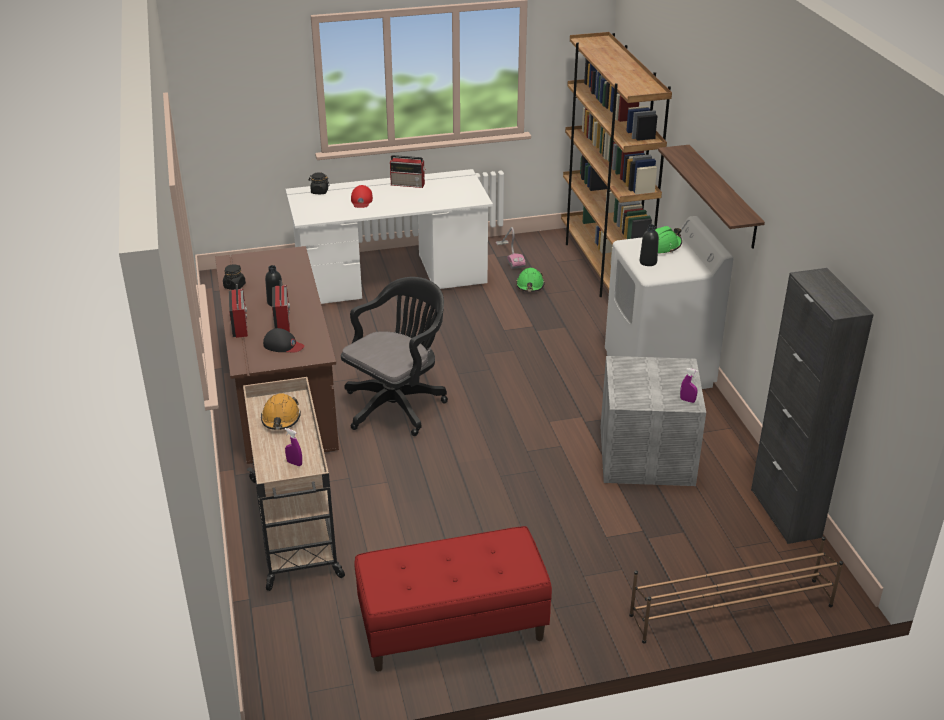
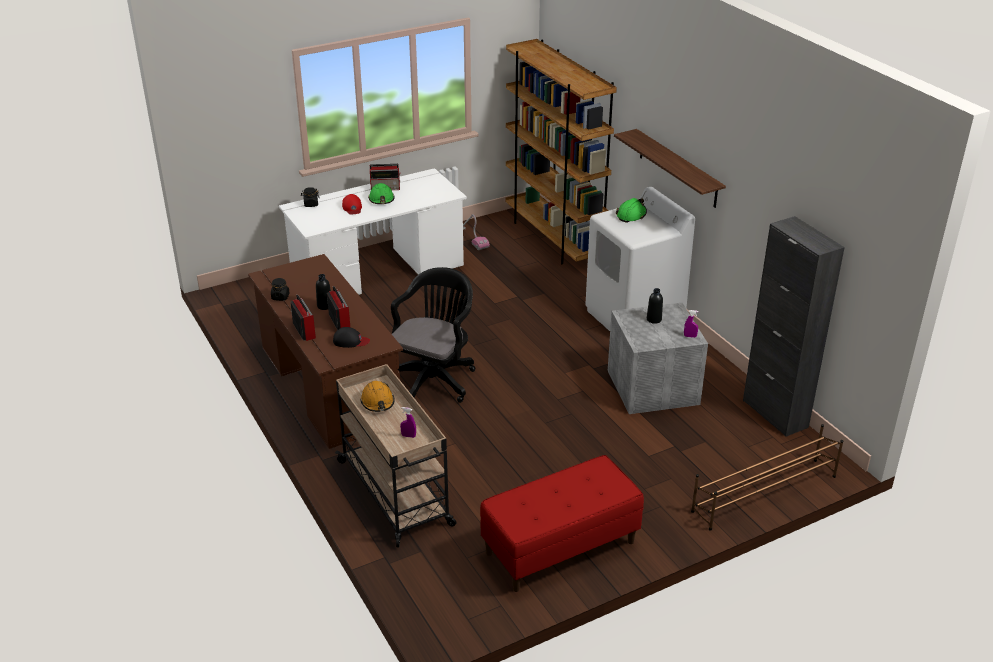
camera: 15 degrees left, 0 degrees up
green hard hat [516,268,545,292] -> green hard hat moved to [368,183,395,204]
black bottle [640,224,659,266] -> black bottle moved to [647,288,663,324]

